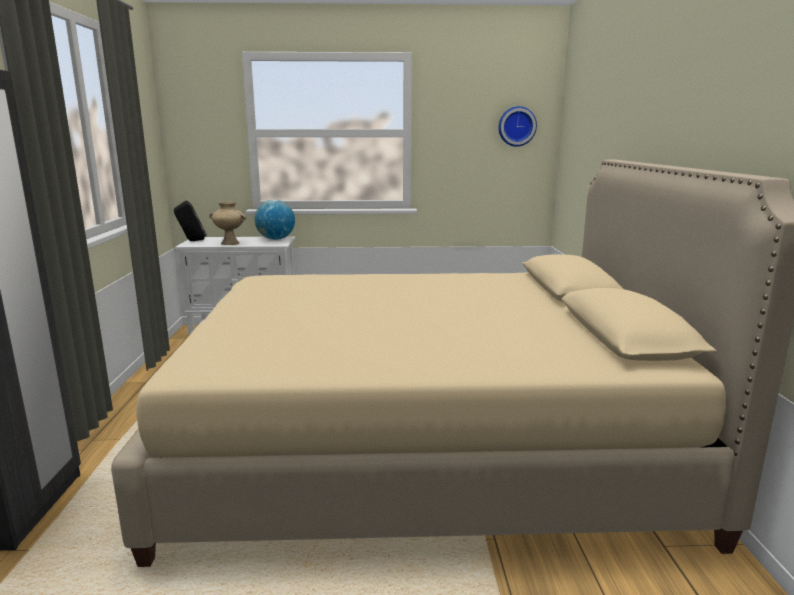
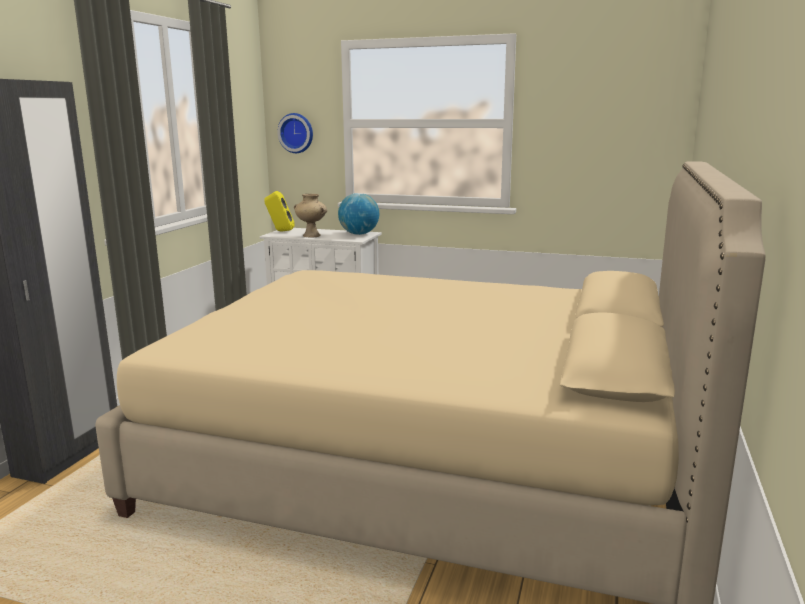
camera: 20 degrees right, 0 degrees up
black speaker [174,201,207,241] -> yellow speaker [264,191,294,232]
wall clock [498,106,537,147] -> wall clock moved to [277,113,313,153]

